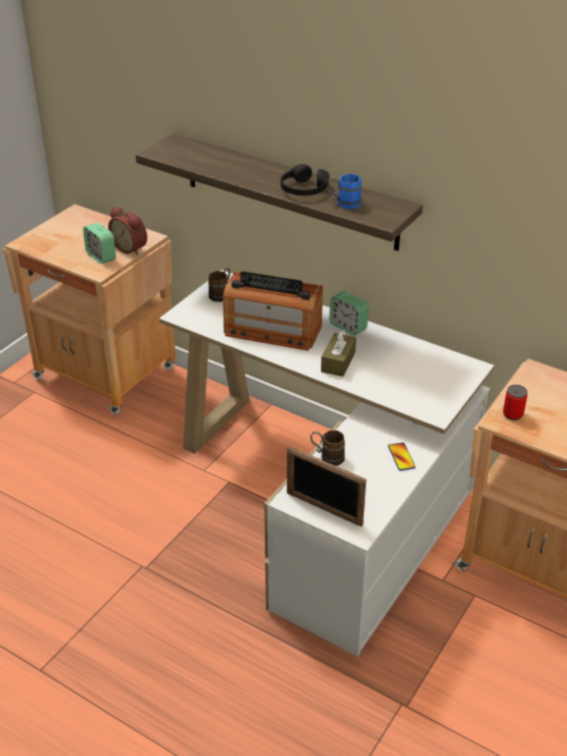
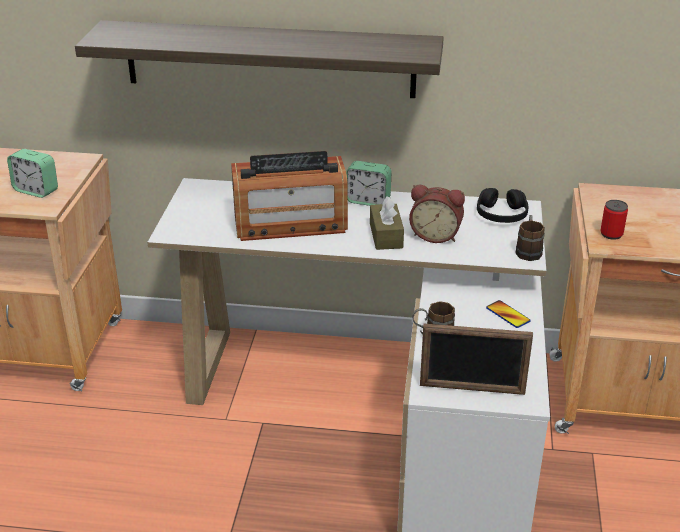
camera: 25 degrees left, 5 degrees down
alarm clock [108,206,147,255] -> alarm clock moved to [409,185,465,243]
brown mug [208,268,230,302] -> brown mug moved to [515,215,545,261]
black headphones [280,164,329,196] -> black headphones moved to [477,188,529,223]
blue mug [327,174,362,209] -> none

